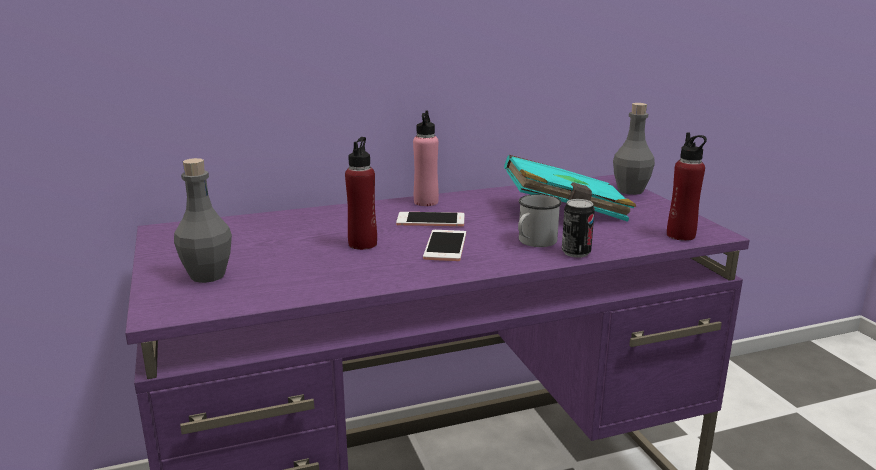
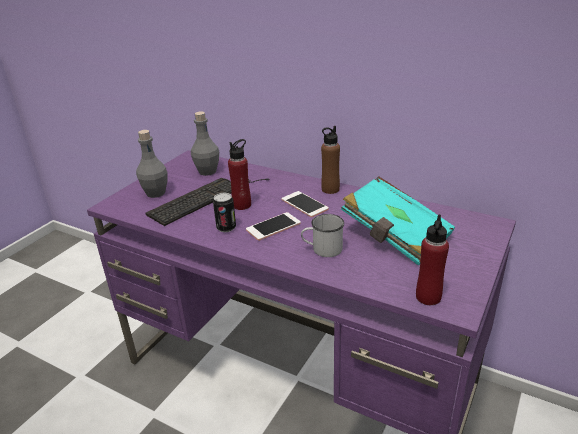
camera: 50 degrees right, 10 degrees up
pink bottle [413,111,439,206] -> brown bottle [321,126,340,194]
can [562,199,595,258] -> can moved to [213,193,236,232]
grey bottle [613,103,655,195] -> grey bottle moved to [191,111,219,176]
none -> keyboard [145,178,269,226]

